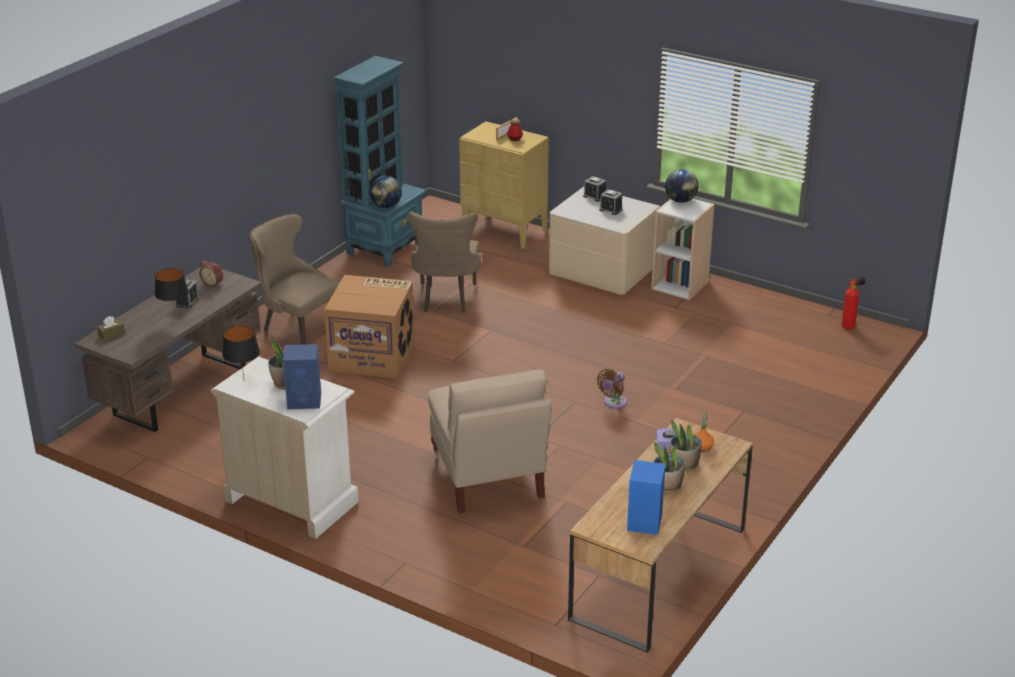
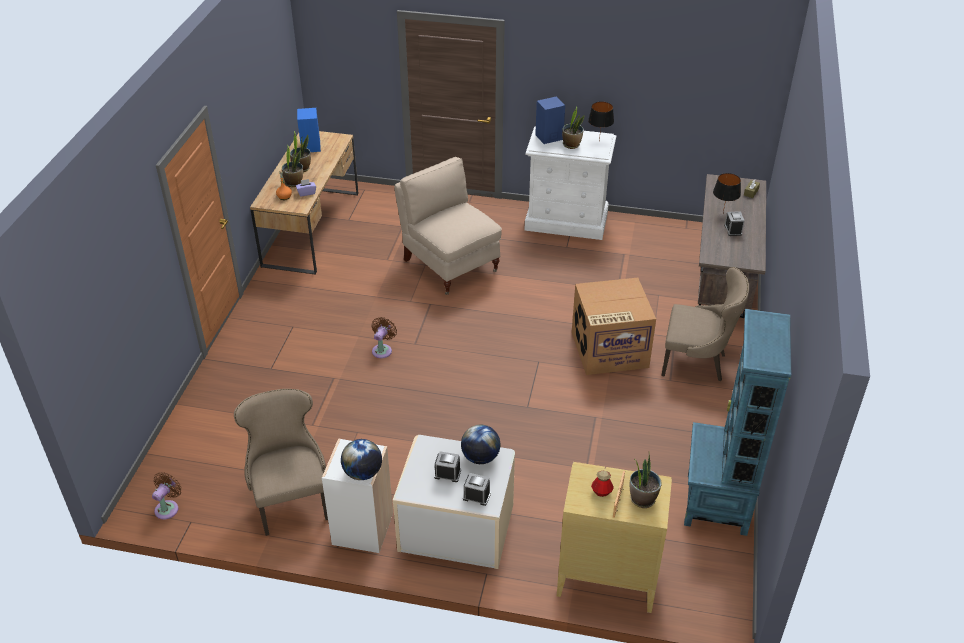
camera: 160 degrees right, 10 degrees up
alarm clock [199,261,223,287] -> none
globe [369,176,402,208] -> globe moved to [461,425,501,464]
beige chair [408,212,481,313] -> beige chair moved to [234,389,328,536]
fire extinguisher [841,276,865,330] -> brown fan [152,472,182,520]
none -> potted plant [630,454,662,508]

